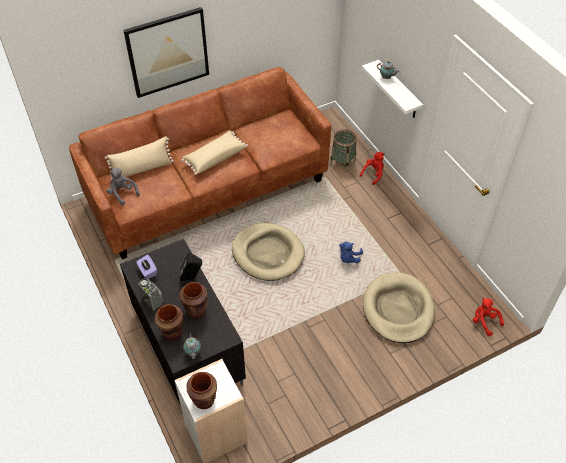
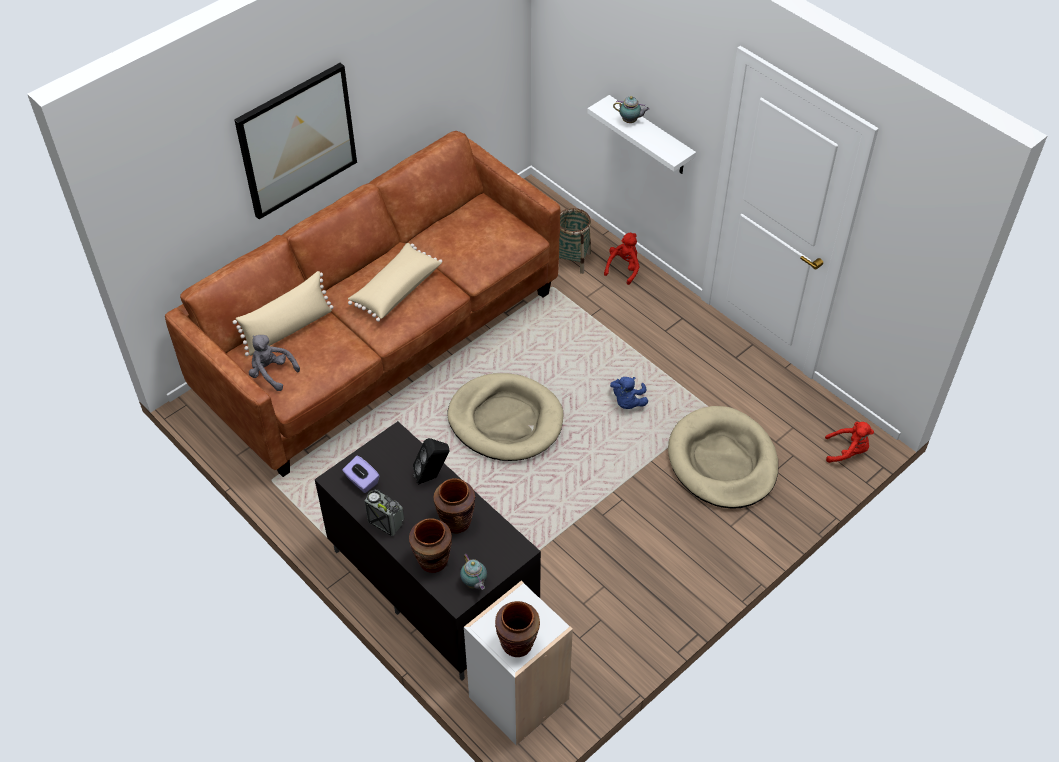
camera: 15 degrees left, 0 degrees up
red plush toy [473,297,504,336] -> red plush toy turned 150 degrees clockwise [825,422,874,463]

